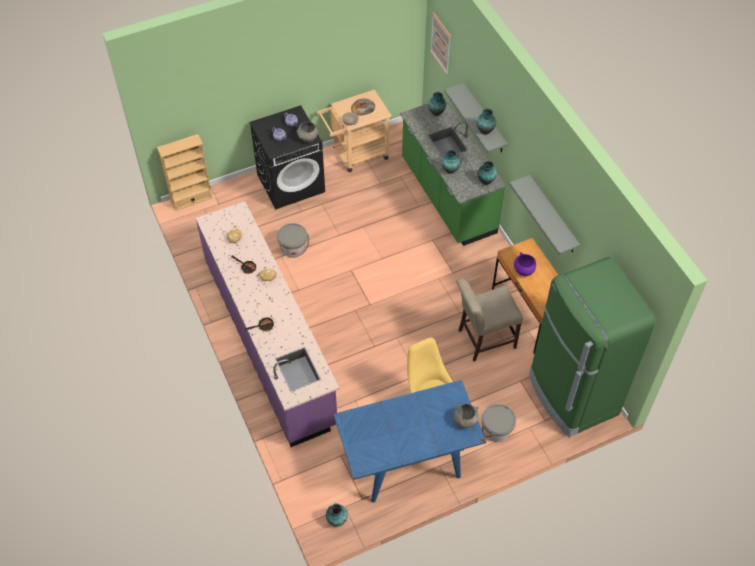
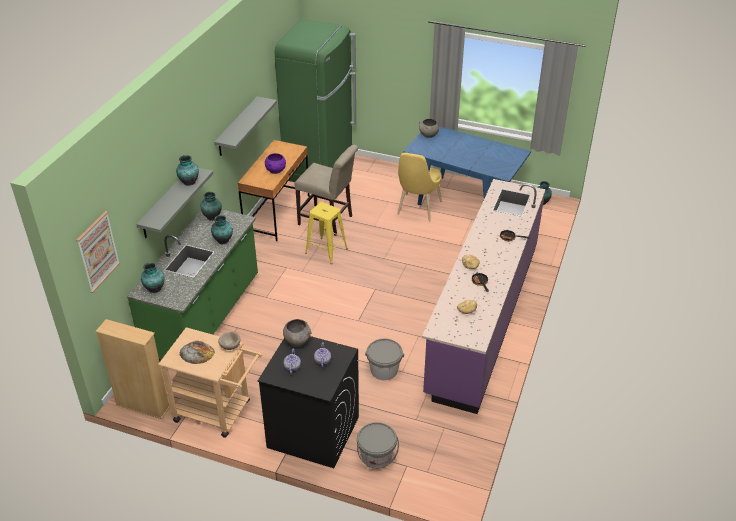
camera: 135 degrees left, 15 degrees down
beige bookcase [157,134,213,211] -> beige bookcase moved to [95,319,170,419]
grey bucket [482,404,516,442] -> grey bucket moved to [357,422,399,469]
none -> yellow stool [305,202,348,264]

